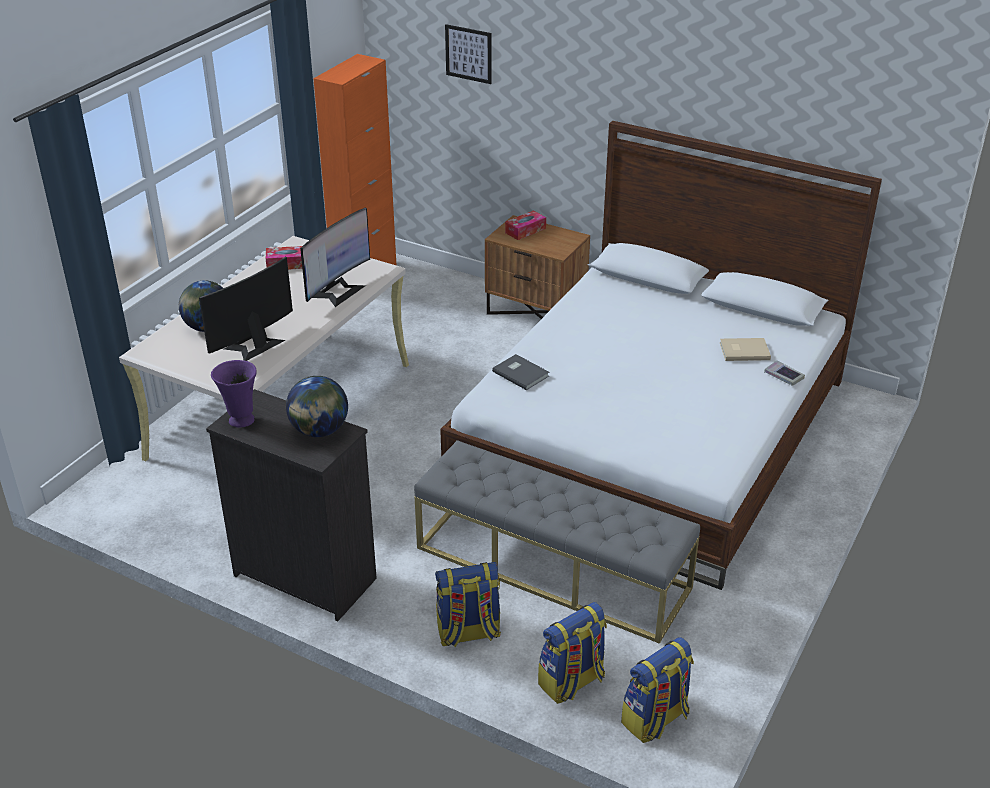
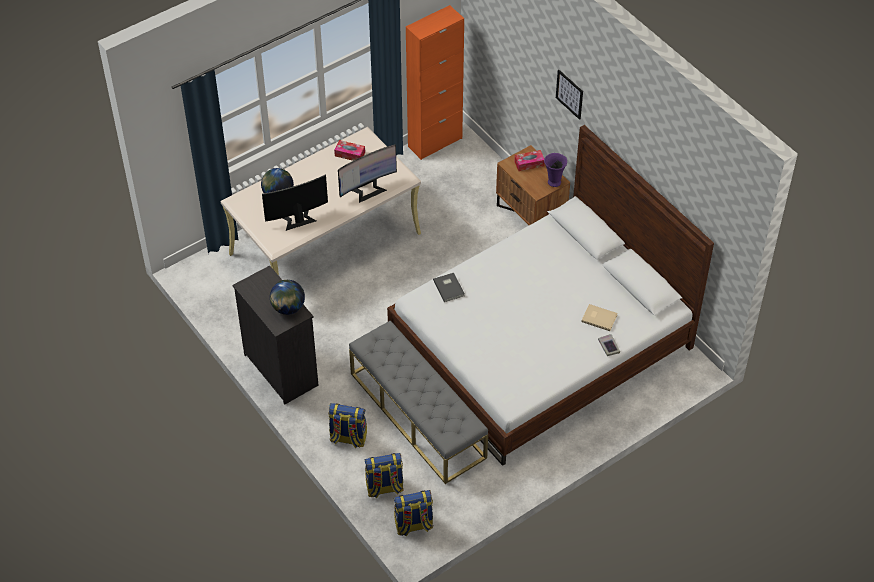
camera: 25 degrees right, 15 degrees up
purple vase [211,360,257,427] -> purple vase moved to [544,153,567,187]
picture [445,24,491,84] -> picture moved to [556,70,583,120]

